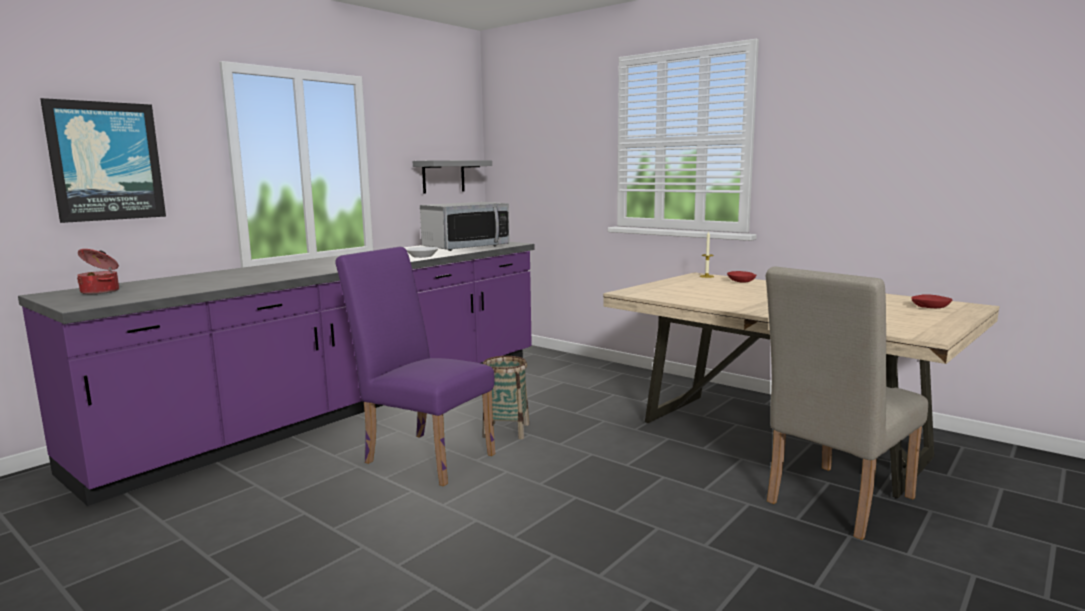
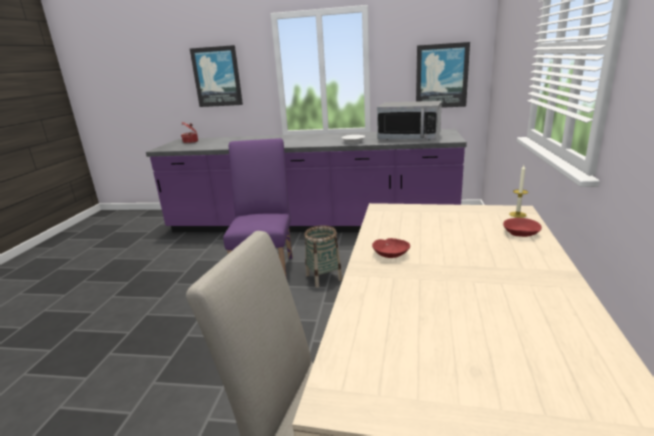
camera: 60 degrees right, 10 degrees up
grey shelf [413,160,492,194] -> picture [416,42,470,108]
red bowl [911,295,952,308] -> red bowl moved to [372,238,410,258]

